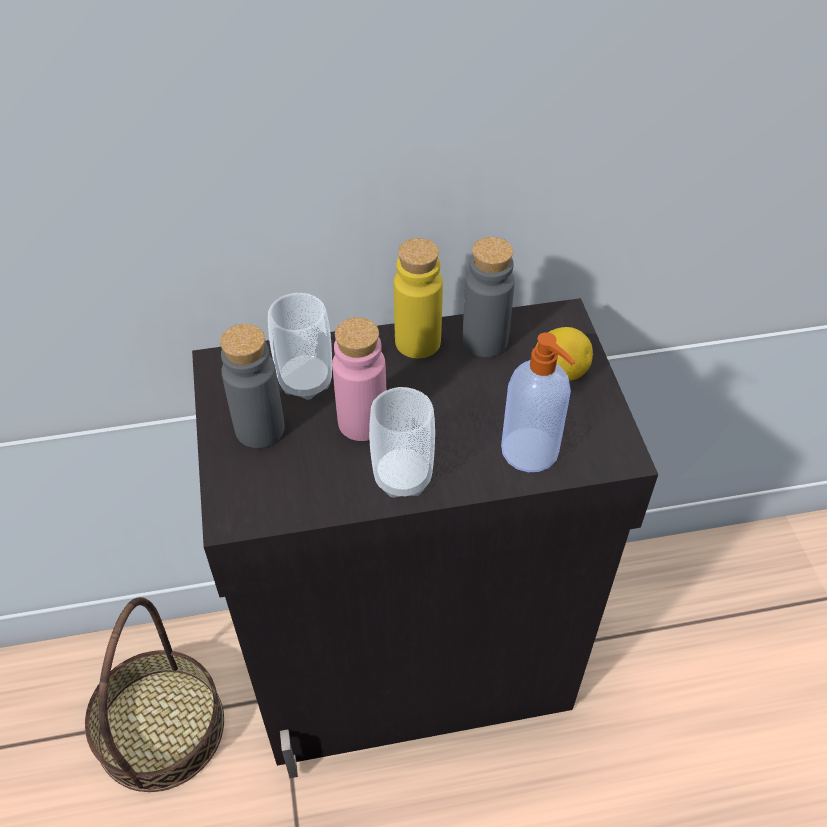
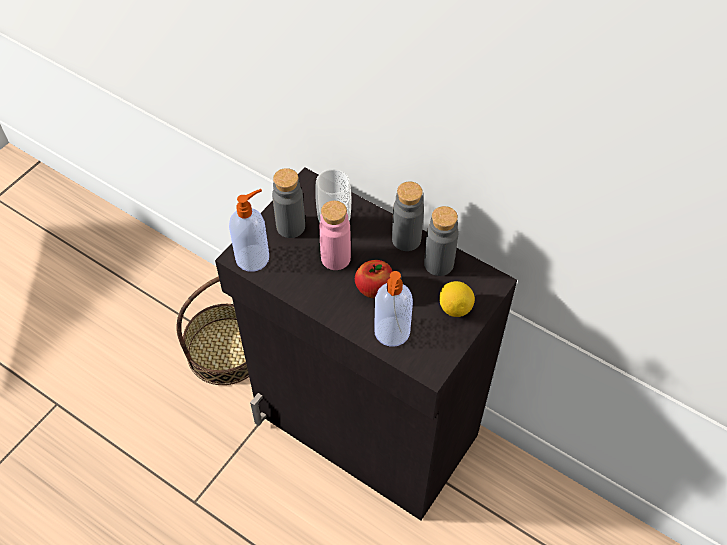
camera: 45 degrees right, 5 degrees up
cup [369,387,435,498] -> none
yellow bottle [394,238,443,358] -> grey bottle [392,182,424,251]
none -> soap dispenser [229,189,269,272]
none -> apple [355,260,393,298]

